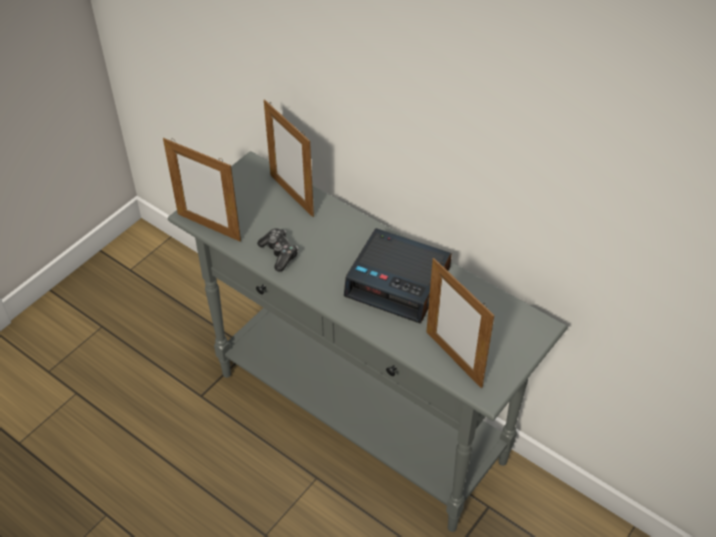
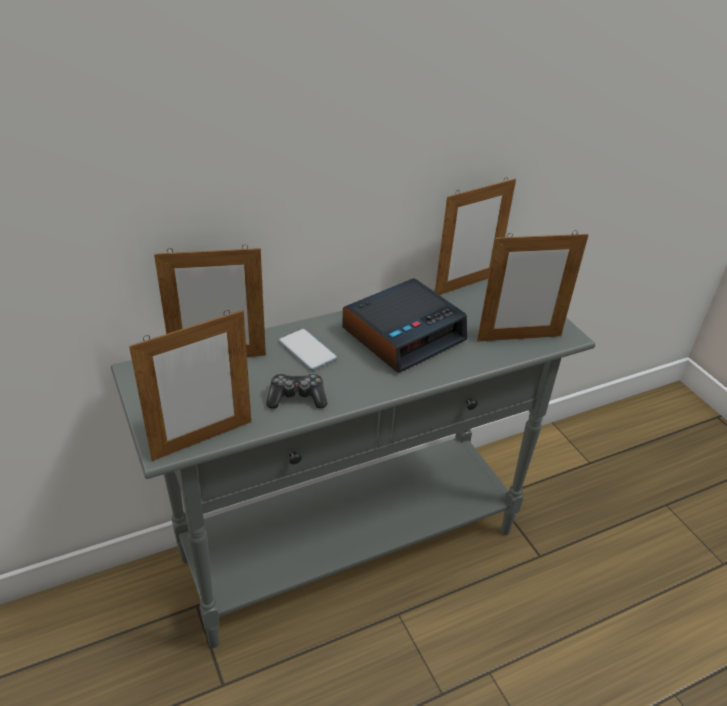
camera: 65 degrees left, 10 degrees down
none -> phone [279,329,337,370]
none -> picture frame [435,177,516,295]

